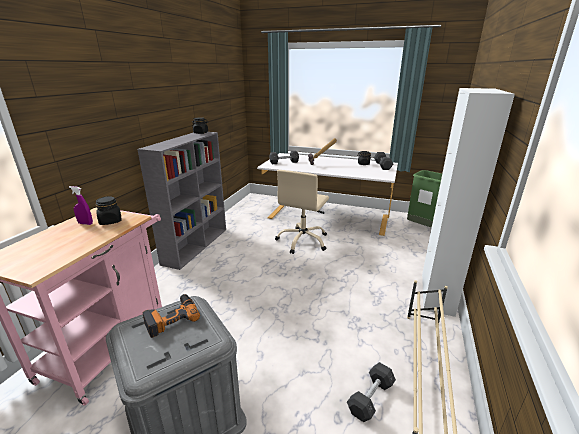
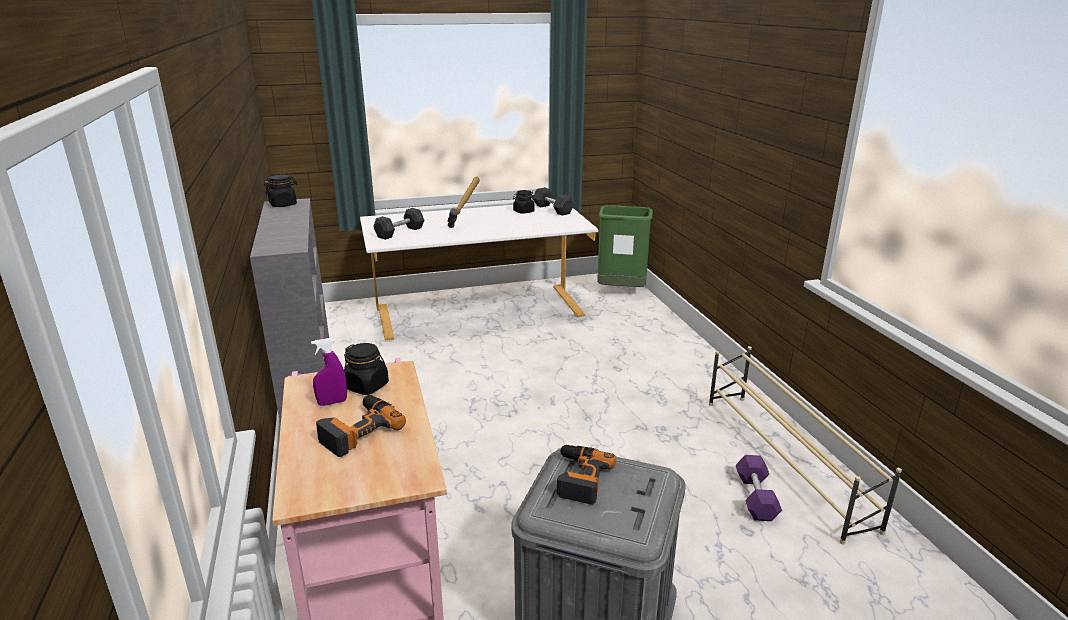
camera: 35 degrees left, 0 degrees up
beige office chair [275,170,329,254] -> none
grey dumbbell [347,362,396,422] -> purple dumbbell [736,455,782,521]
white cabinet [422,88,515,317] -> none
none -> power drill [316,395,406,457]

